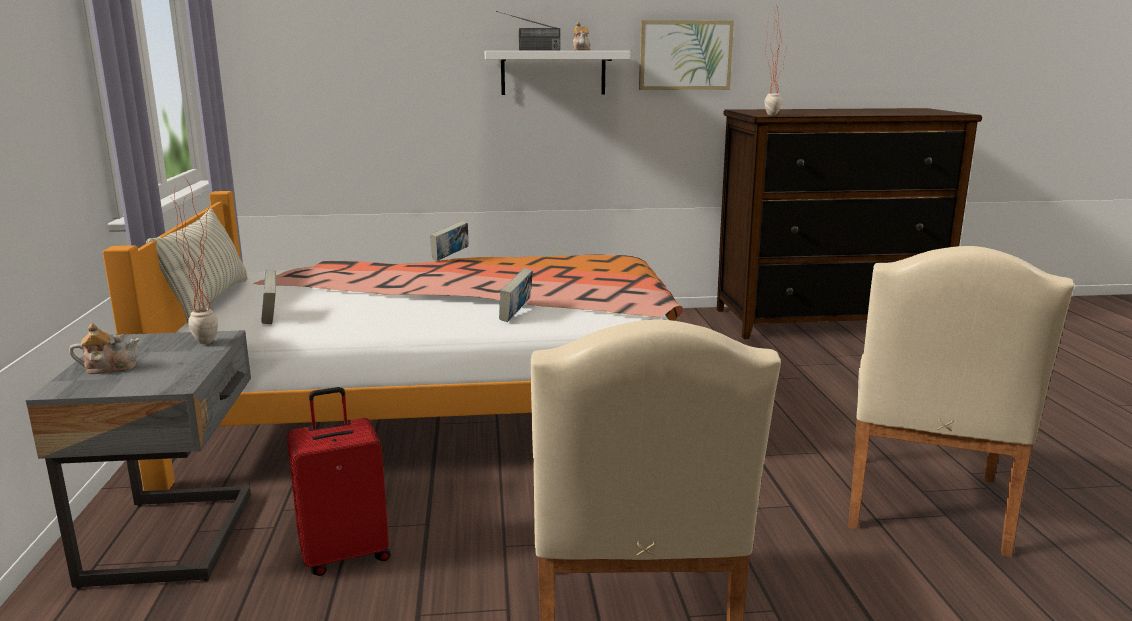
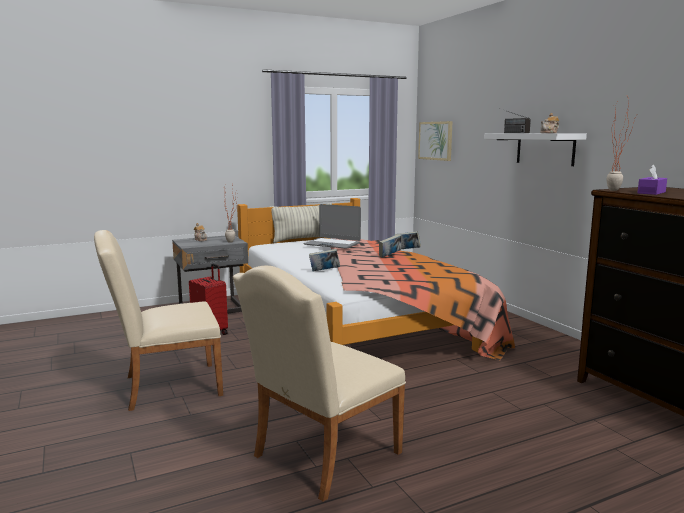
camera: 70 degrees right, 5 degrees down
book [261,270,276,324] -> book moved to [379,234,402,258]
picture [639,20,734,90] -> picture moved to [418,121,453,161]
beige chair [848,246,1074,557] -> beige chair turned 45 degrees counterclockwise [233,266,406,501]
none -> laptop [304,204,361,249]
none -> purple tissue box [638,164,667,195]

